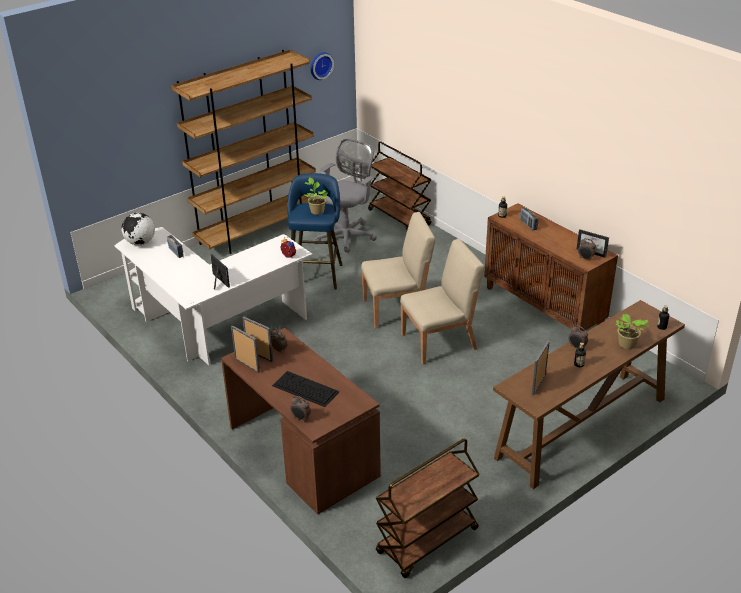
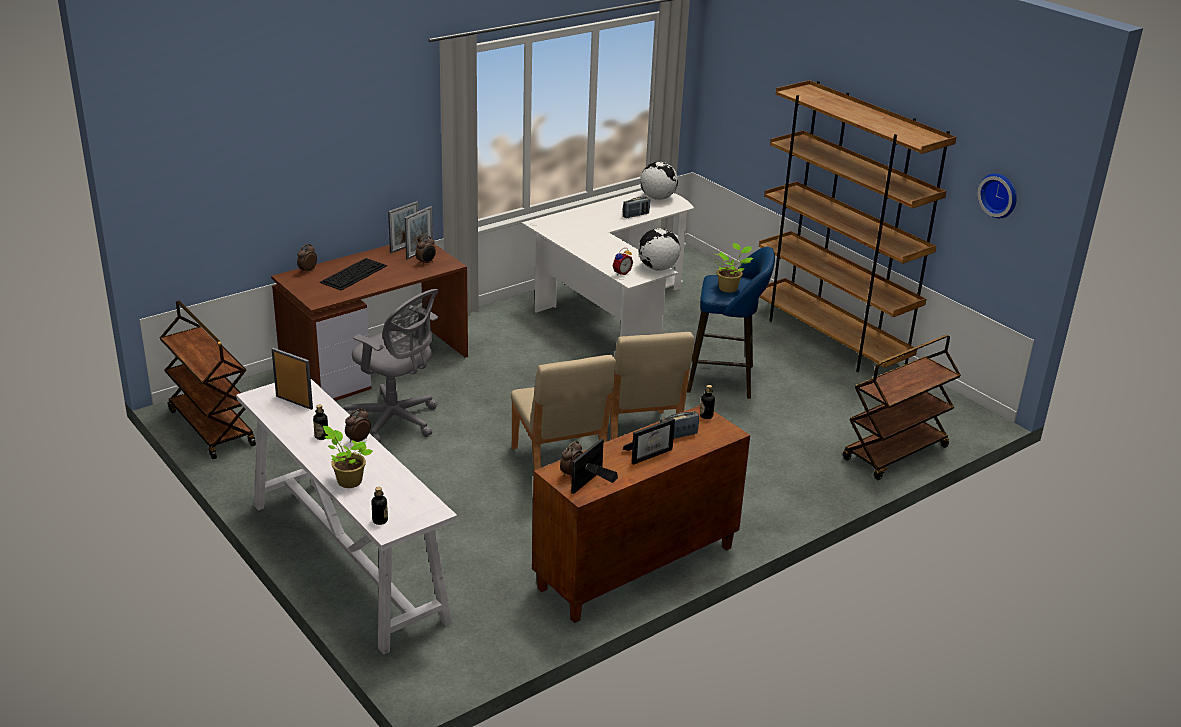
camera: 90 degrees right, 5 degrees down
picture frame [210,254,230,290] -> picture frame moved to [623,418,675,465]
grey office chair [313,138,377,253] -> grey office chair moved to [344,289,439,443]
brown console table [493,300,685,489] -> white console table [236,379,457,655]
none -> globe [638,228,680,271]

